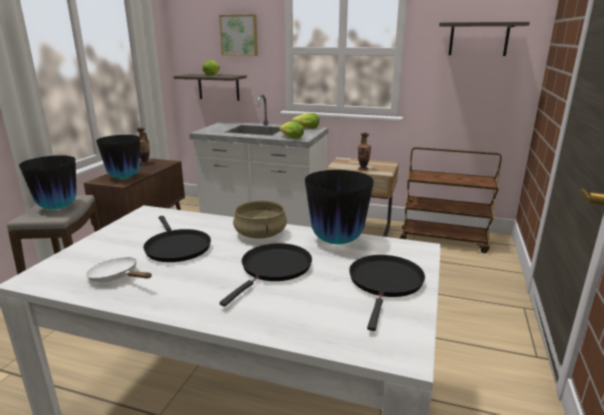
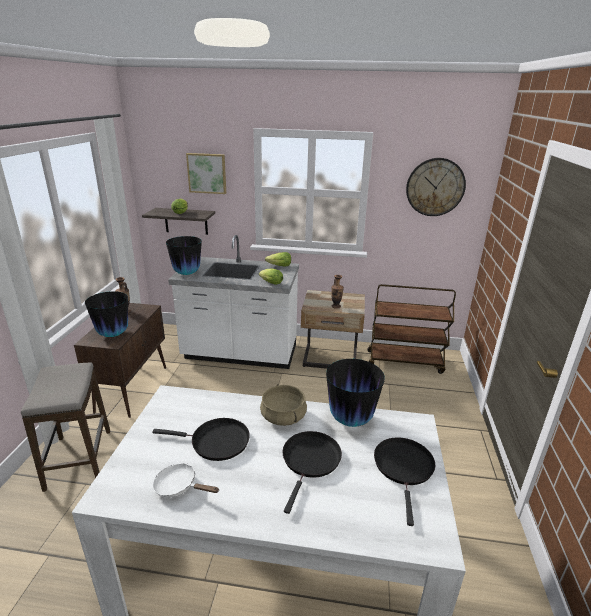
camera: 10 degrees left, 5 degrees up
vase [19,155,77,209] -> vase moved to [166,236,202,275]
black frying pan [143,216,211,262] -> black frying pan turned 45 degrees counterclockwise [153,418,250,461]
shelf [439,22,530,56] -> wall clock [406,158,466,216]

